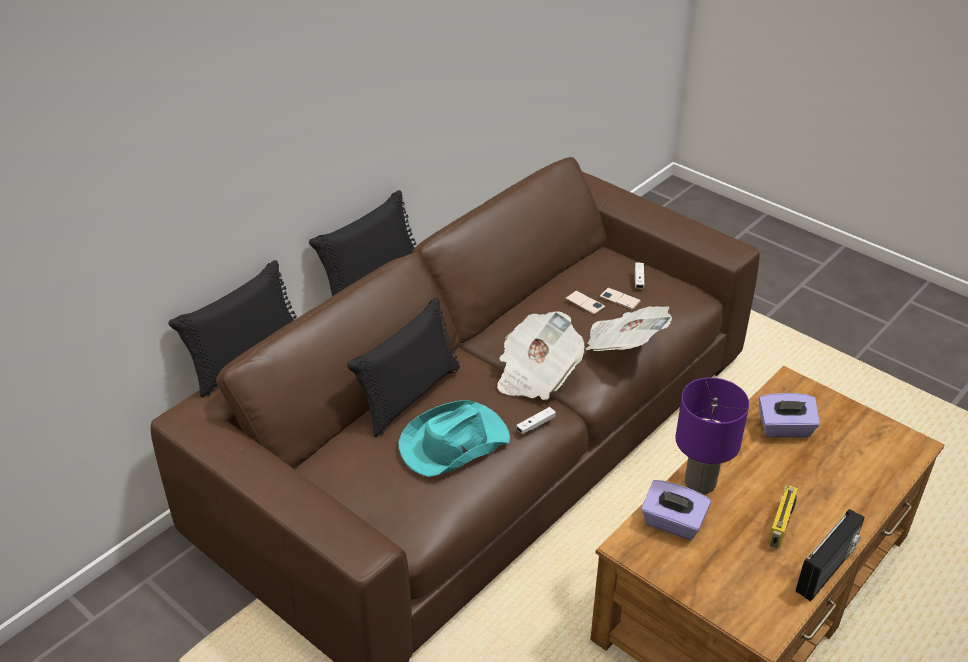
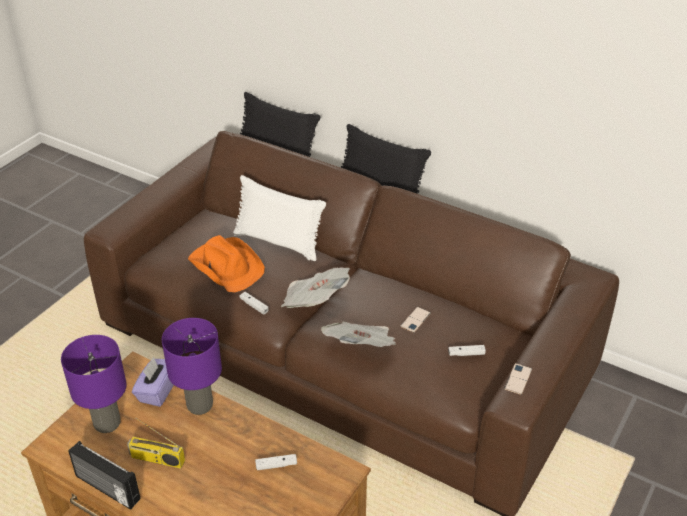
camera: 80 degrees right, 0 degrees up
black pillow [347,297,460,437] -> white pillow [233,175,326,261]
turquoise hat [398,400,510,477] -> orange hat [188,235,265,292]
phone [599,288,641,310] -> phone moved to [504,363,532,395]
purple tissue box [759,393,820,438] -> white game controller [255,454,297,470]
none -> purple table lamp [61,335,127,433]

